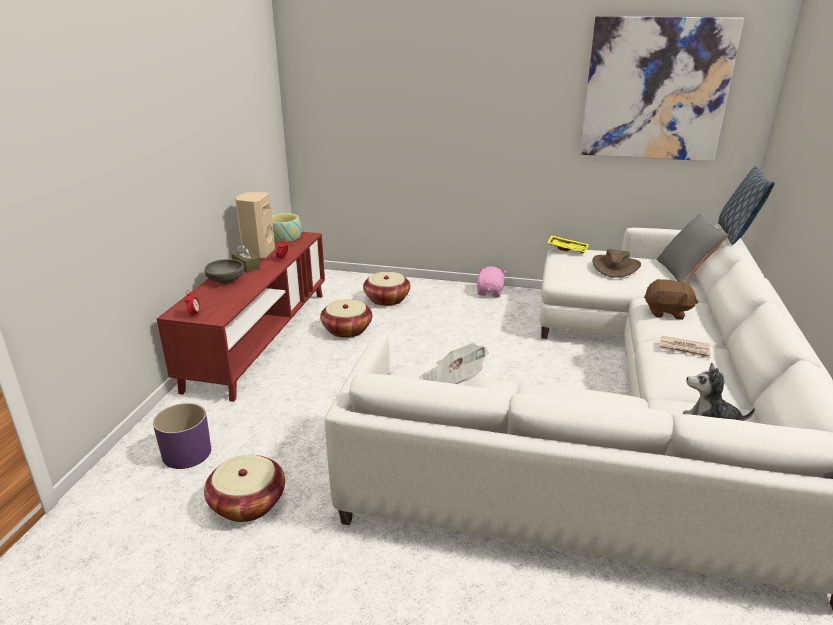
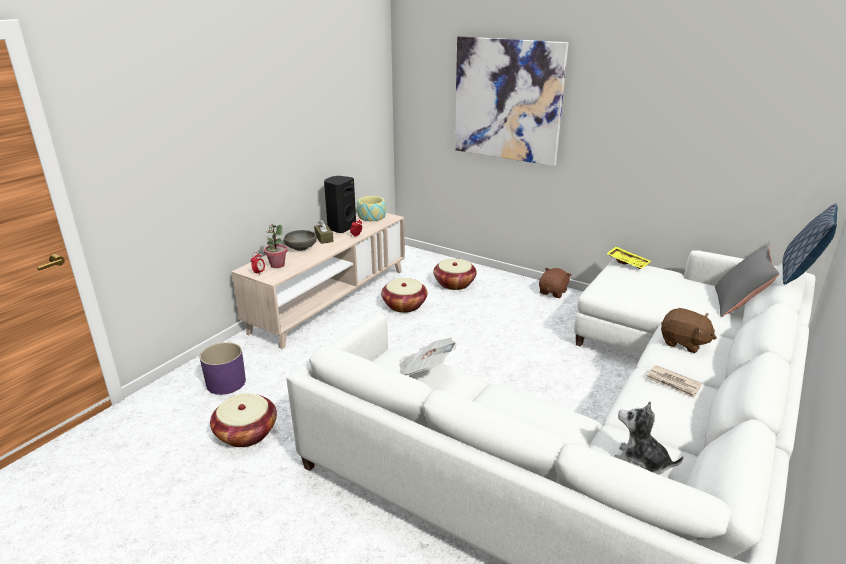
camera: 20 degrees right, 0 degrees up
red tv stand [157,232,325,402] -> beige tv stand [231,213,405,349]
beige speaker [235,192,275,259] -> black speaker [324,176,356,233]
pink plush toy [477,267,507,297] -> brown plush toy [539,268,572,298]
picture [580,16,744,161] -> picture moved to [455,36,568,166]
brown hat [592,249,641,278] -> none
none -> potted plant [264,224,288,268]

